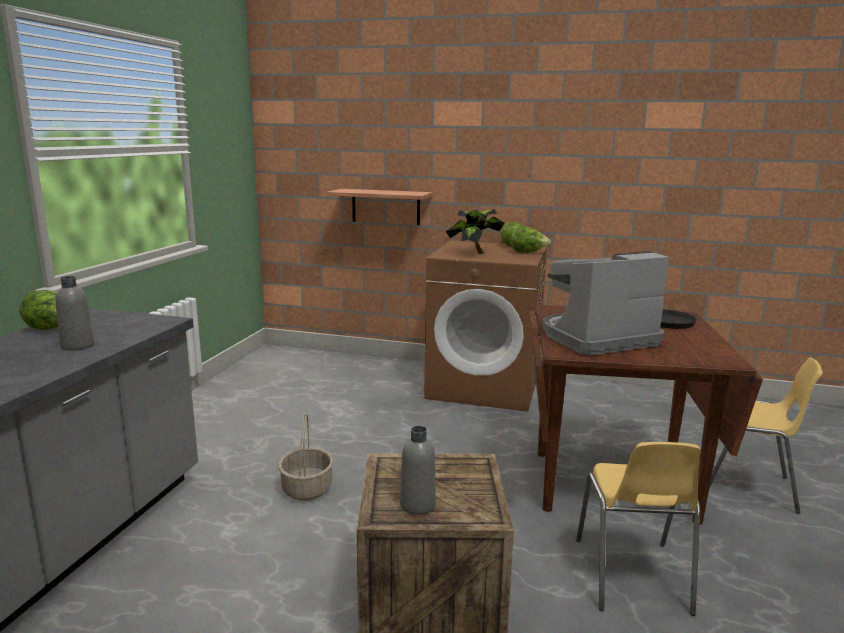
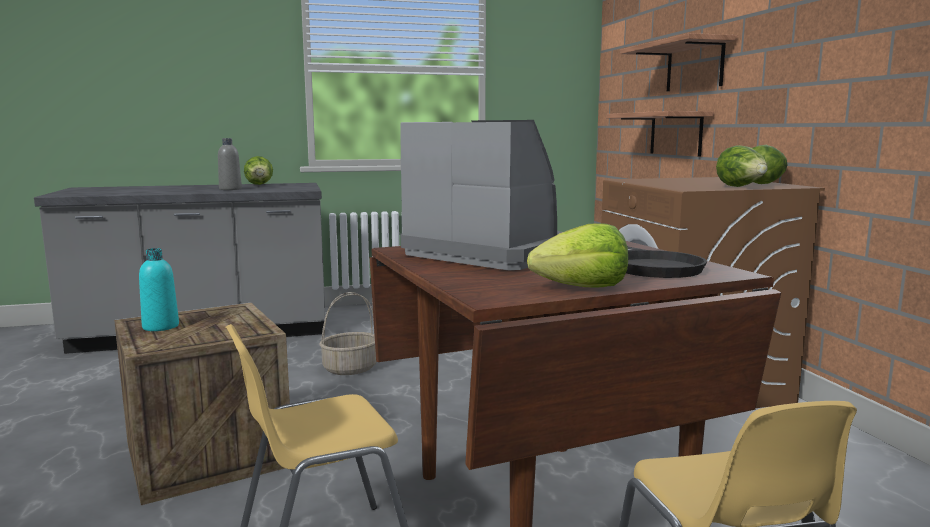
camera: 60 degrees right, 5 degrees down
grey bottle [400,426,436,515] -> turquoise bottle [139,248,179,331]
potted plant [446,209,504,254] -> none
none -> lettuce [527,223,628,287]
none -> shelf [620,33,737,91]

